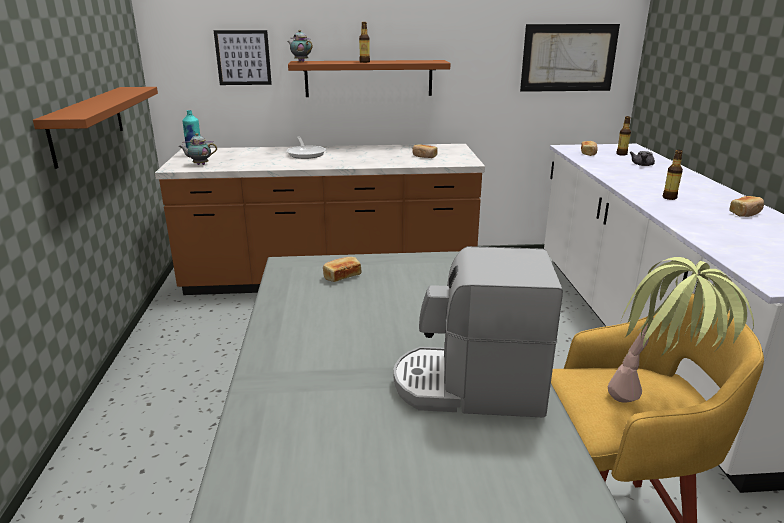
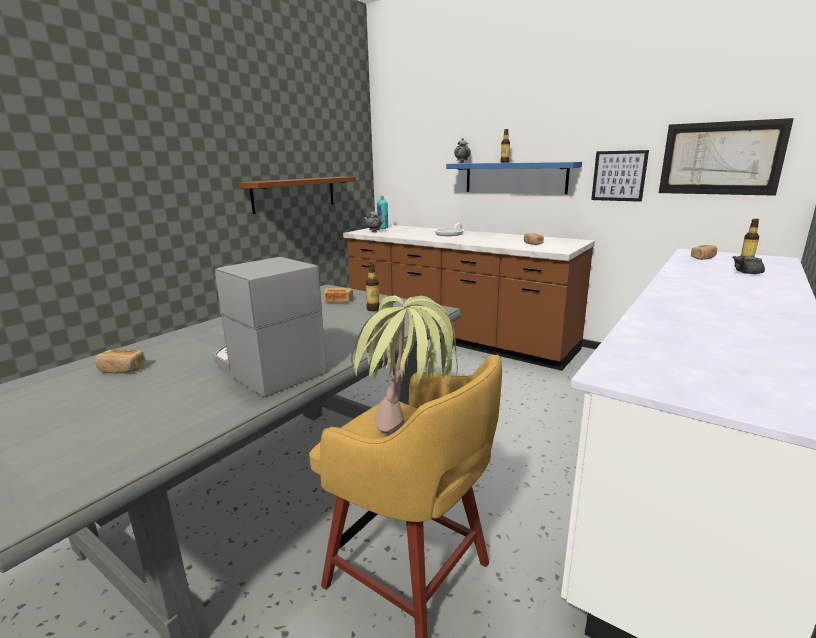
camera: 40 degrees right, 5 degrees down
picture [214,30,272,85] -> picture moved to [591,150,649,202]
brown shelf [288,60,451,97] -> blue shelf [446,162,582,194]
bottle [663,150,683,200] -> bottle moved to [366,263,380,311]
bread [729,196,764,217] -> bread moved to [95,350,146,373]

